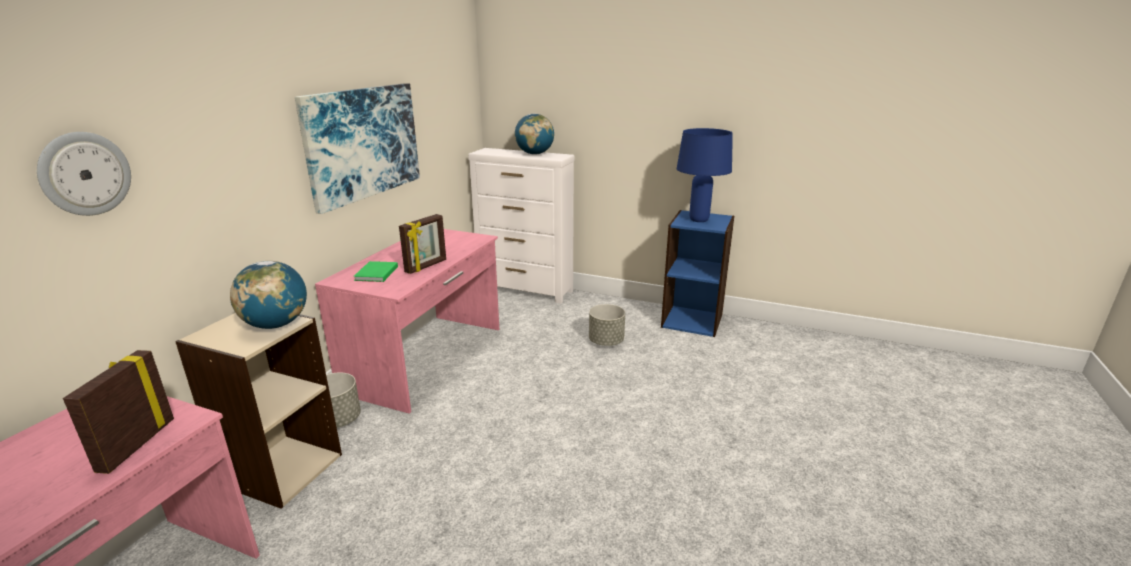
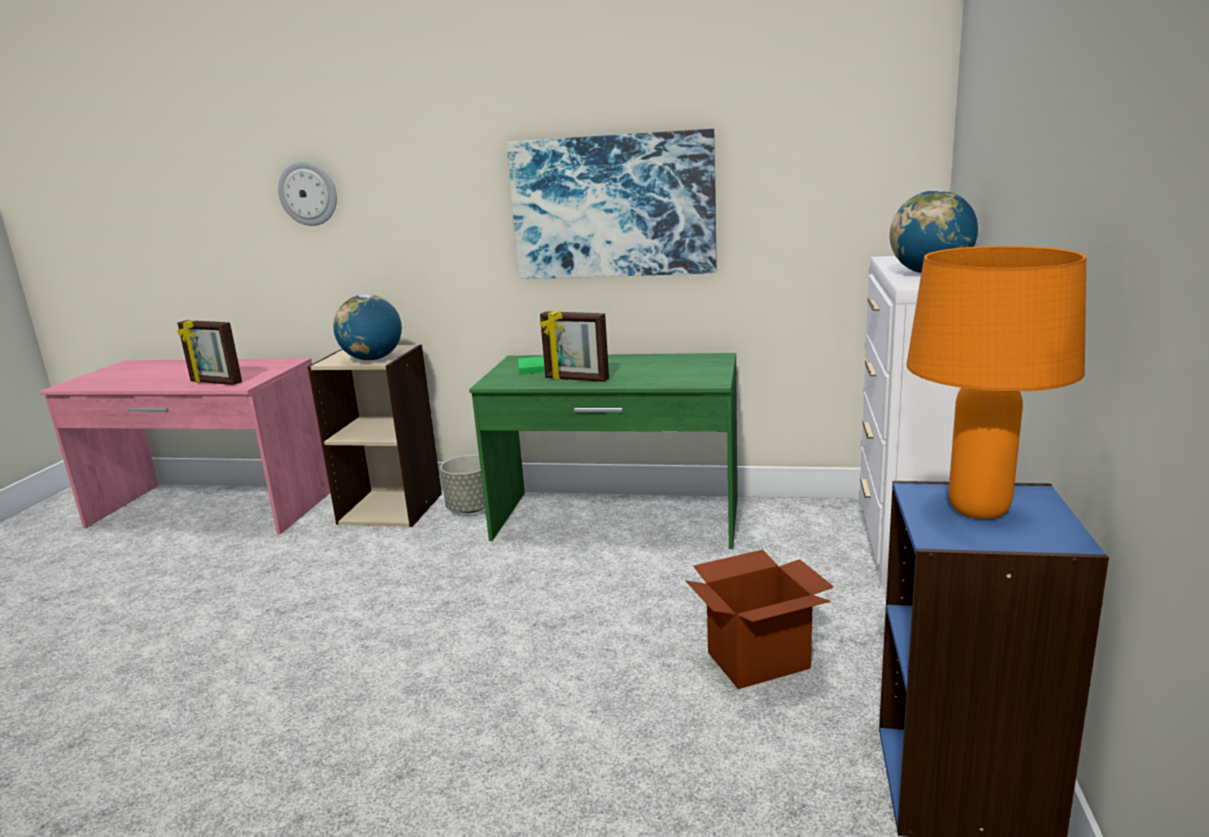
camera: 80 degrees right, 5 degrees down
picture frame [63,350,174,474] -> picture frame turned 150 degrees counterclockwise [177,320,242,385]
pink desk [315,229,499,414] -> green desk [469,353,738,549]
grey planter [589,304,625,346] -> cardboard box [686,550,834,689]
blue table lamp [677,128,733,222] -> orange table lamp [907,246,1086,519]

